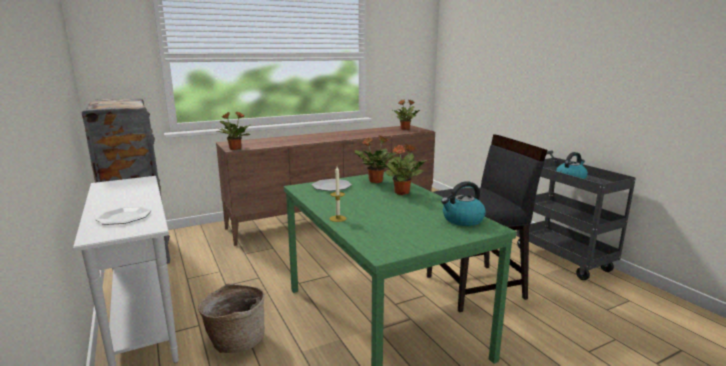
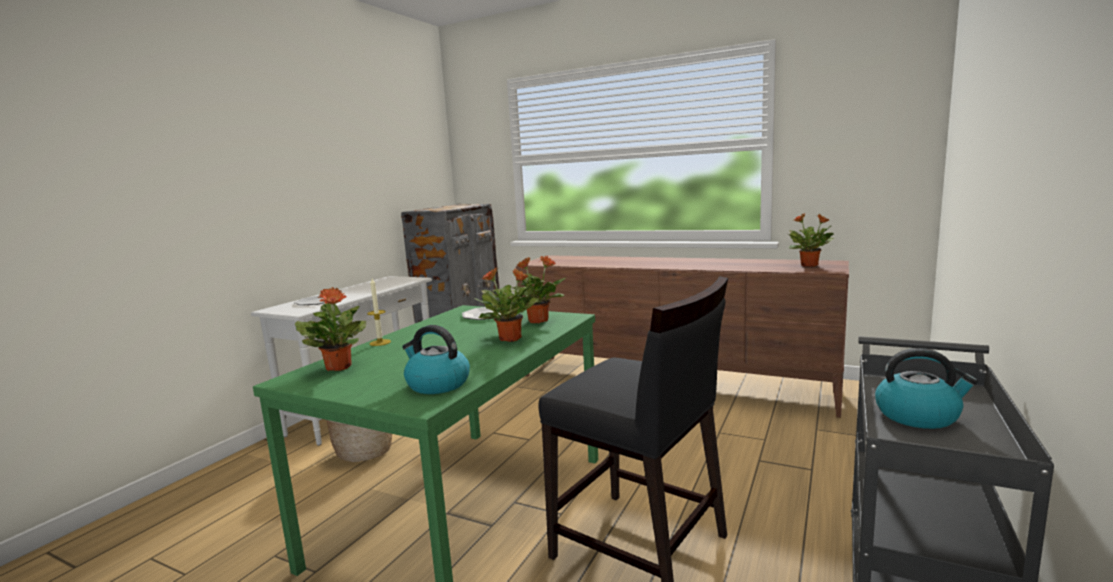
camera: 55 degrees right, 5 degrees down
potted plant [217,112,250,150] -> potted plant moved to [295,287,366,371]

